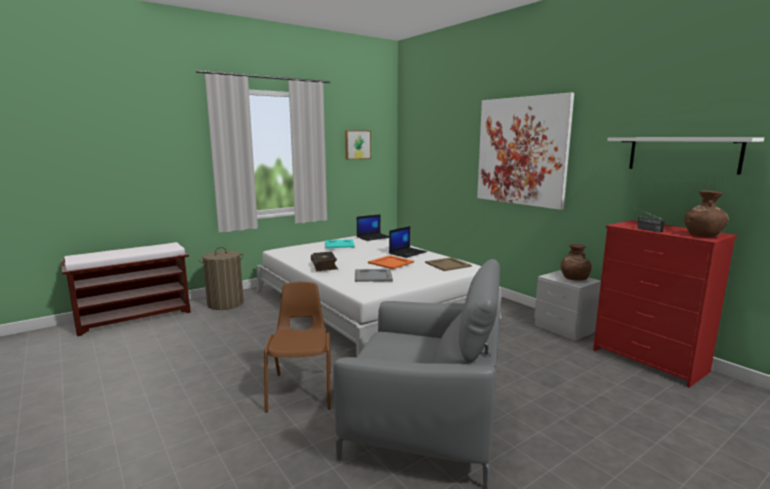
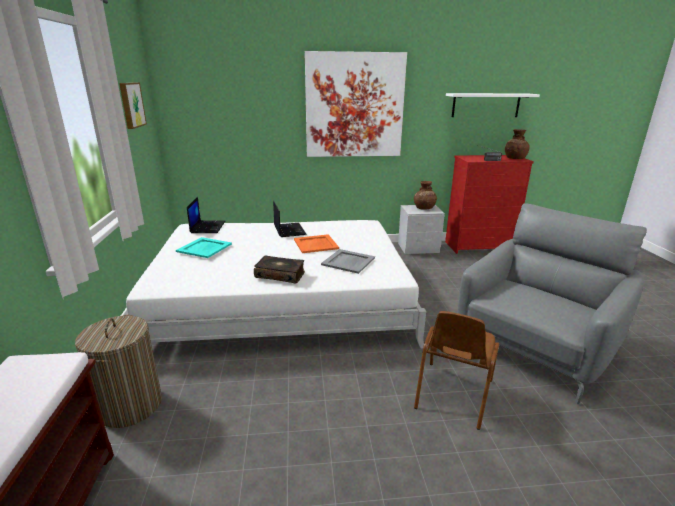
camera: 60 degrees left, 10 degrees up
brown chair [264,282,331,412] -> brown chair turned 90 degrees counterclockwise [414,311,499,430]
beige tray [425,257,472,271] -> none

